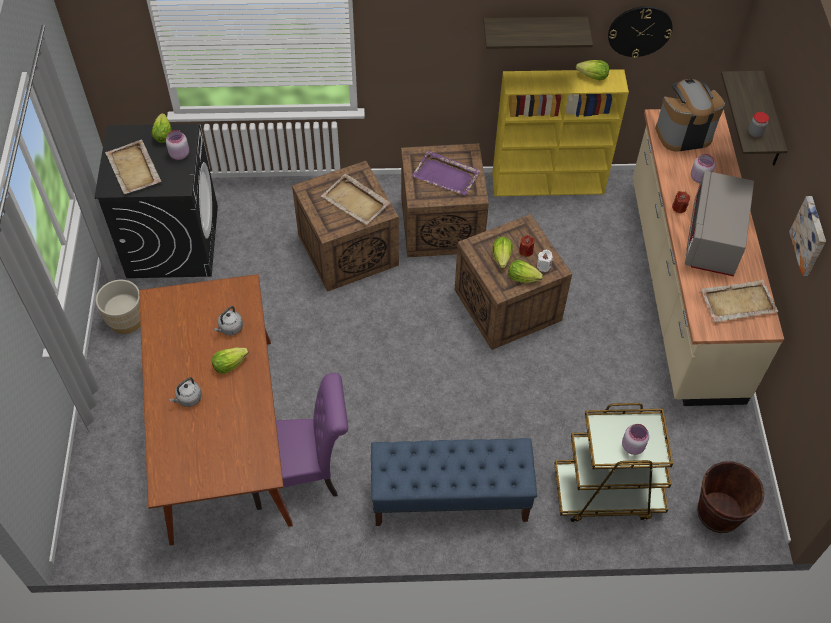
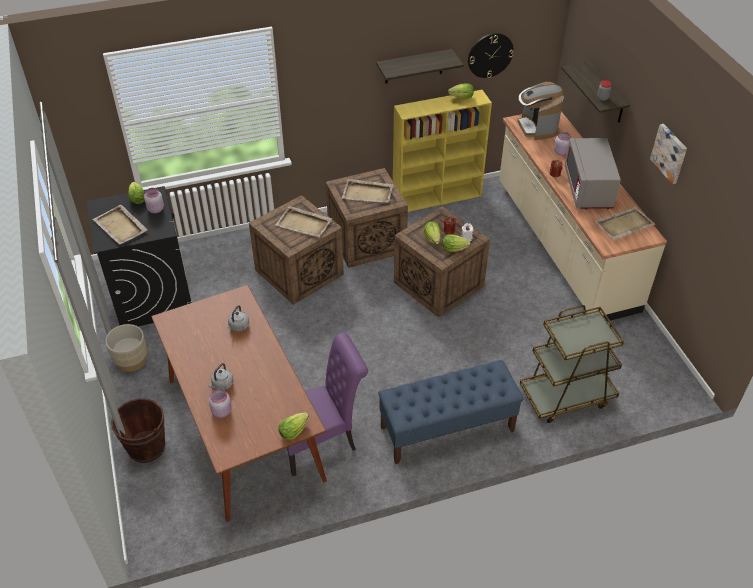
camera: 15 degrees left, 10 degrees down
lettuce [212,348,249,374] -> lettuce moved to [278,412,309,440]
purple tray [412,151,481,195] -> beige tray [342,179,394,203]
pink jar [622,424,649,455] -> pink jar moved to [209,389,232,418]
coffee machine [655,79,725,152] -> coffee machine turned 75 degrees counterclockwise [517,82,564,140]
brown bucket [697,461,765,533] -> brown bucket moved to [111,398,165,463]

